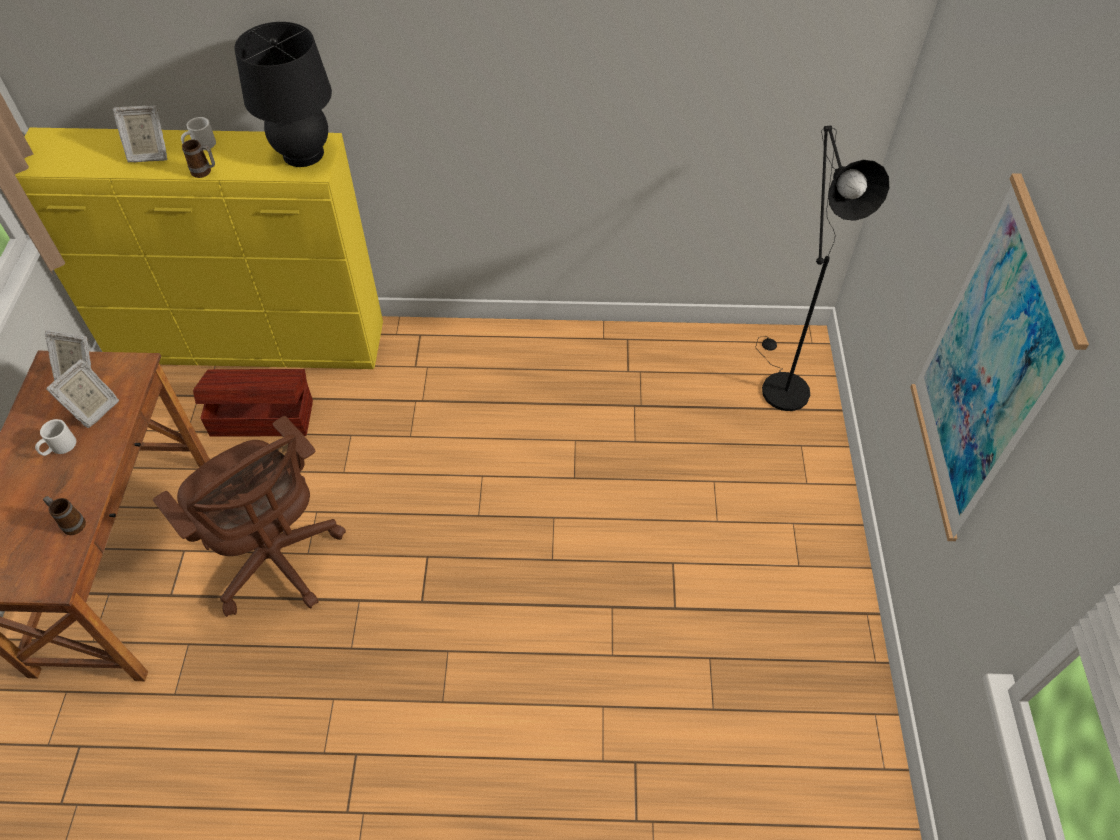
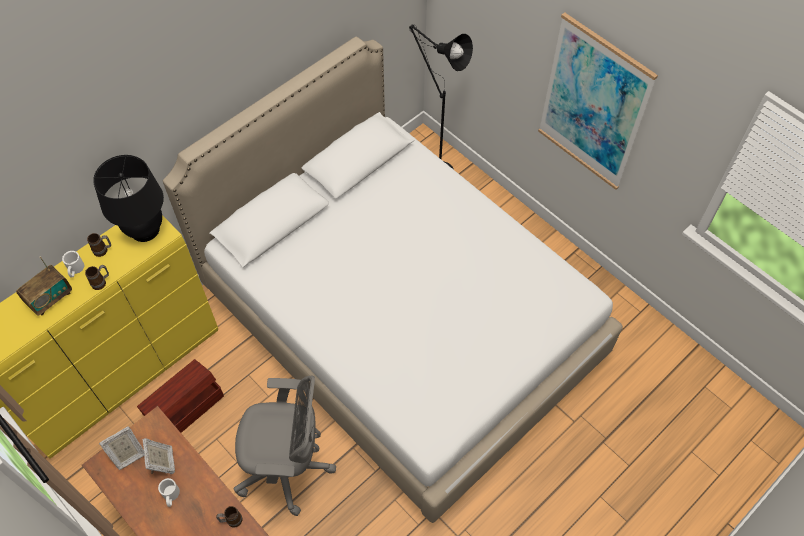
camera: 45 degrees left, 5 degrees up
picture frame [113,106,167,162] -> radio [16,256,72,316]
brown office chair [153,416,346,617] -> grey office chair [233,376,336,516]
none -> mug [87,233,111,257]
none -> white bed [163,36,623,523]

